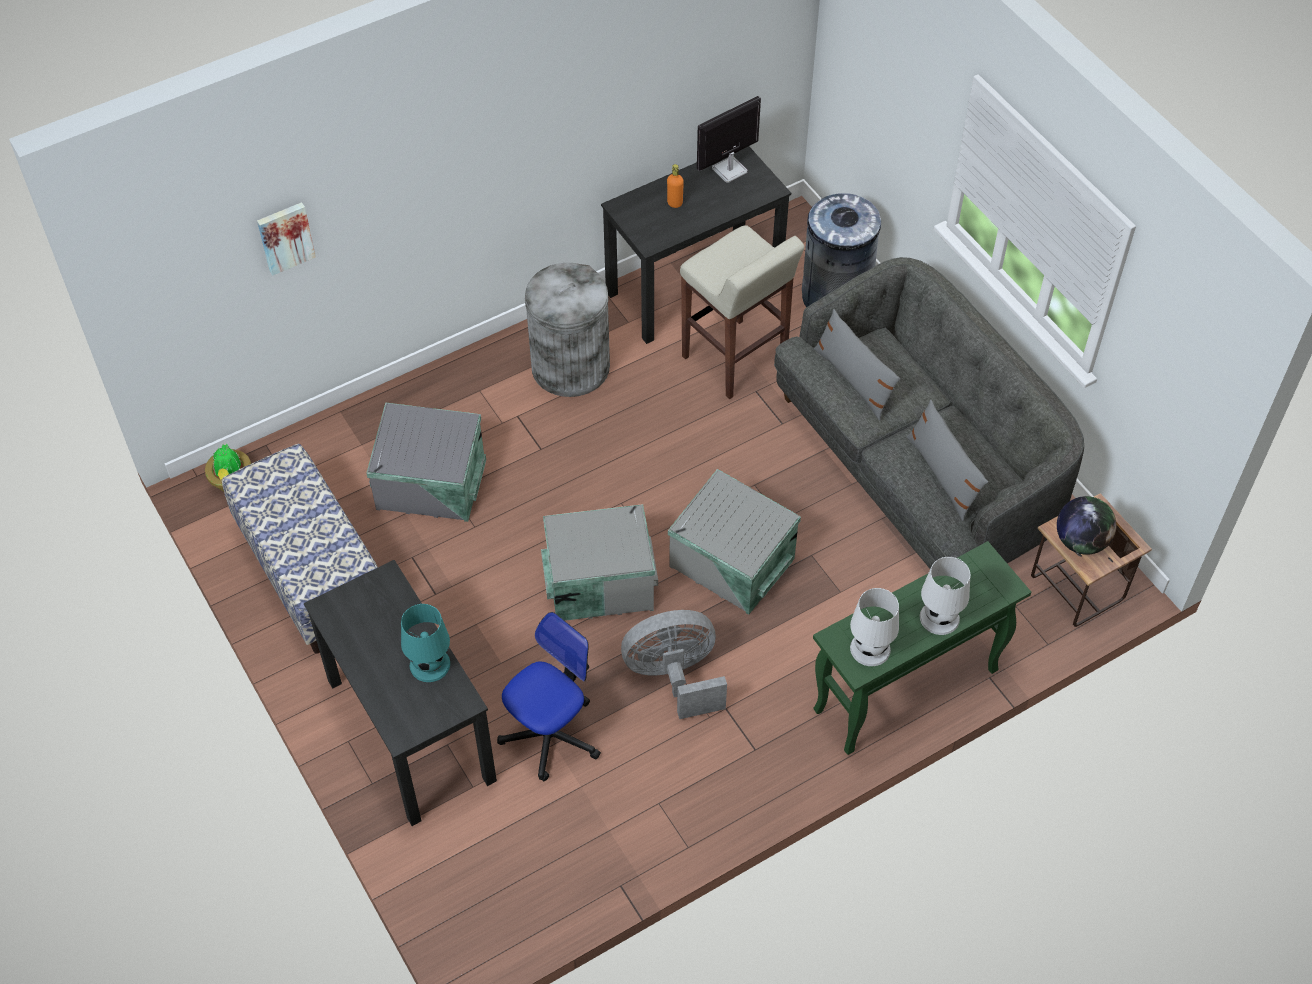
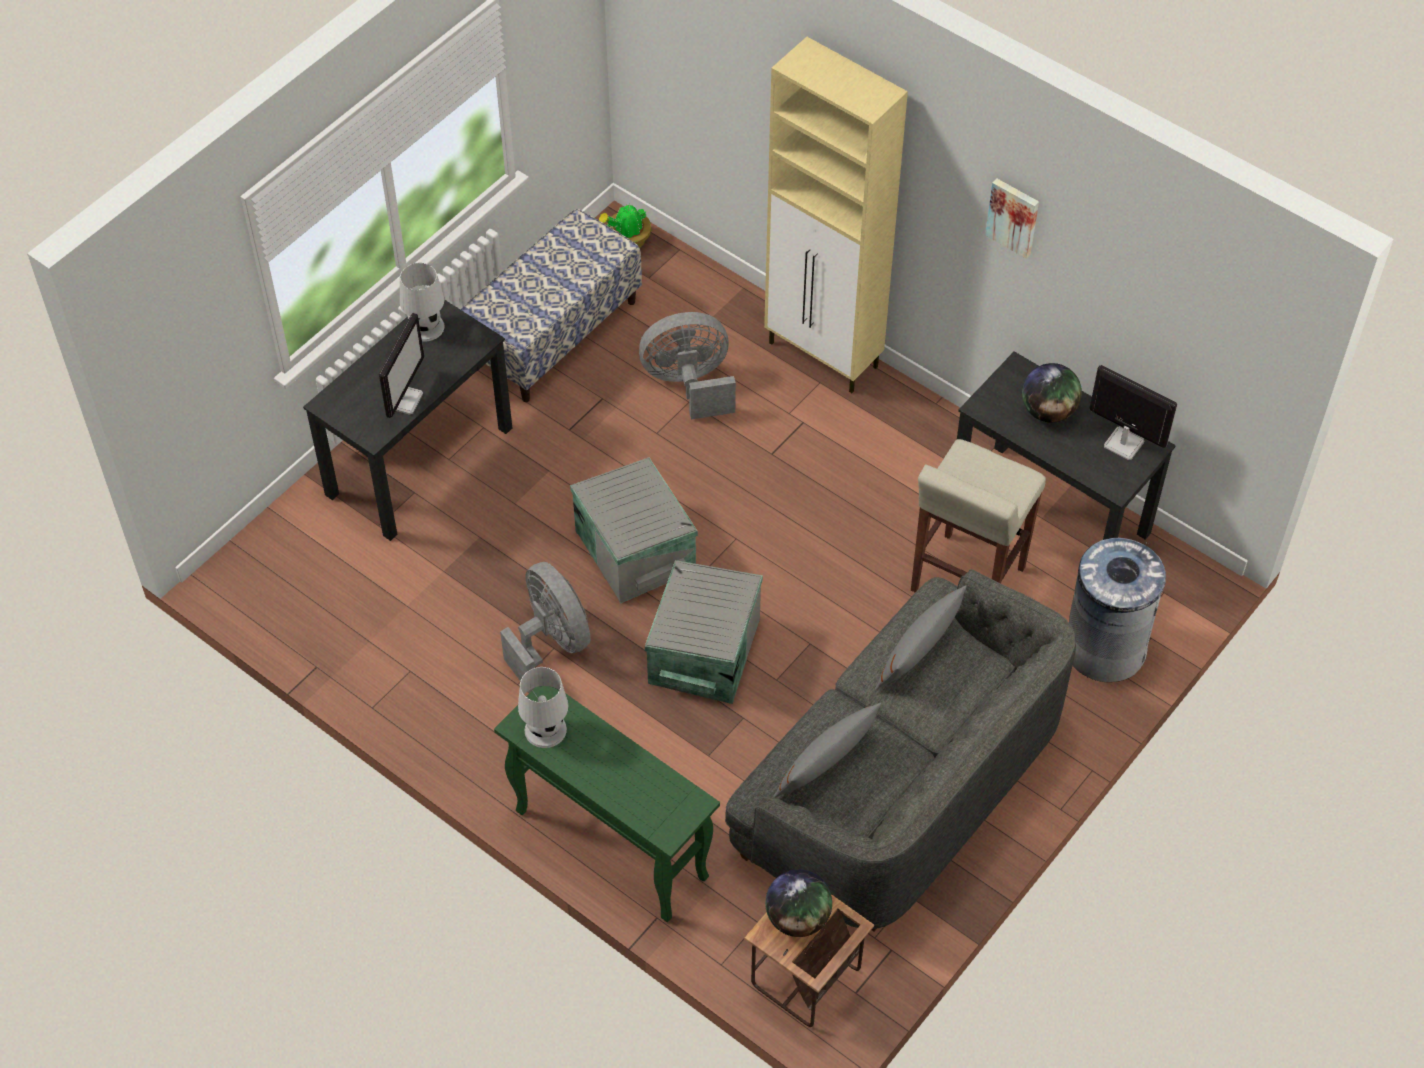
camera: 70 degrees right, 0 degrees up
picture [257,202,316,276] -> picture moved to [985,178,1039,259]
grey storage box [366,402,486,522] -> grey fan [639,312,736,419]
turquoise table lamp [401,604,450,682] -> monitor [379,313,424,418]
office chair [497,612,601,781] -> none
grey trash can [525,263,610,397] -> none
orange bottle [667,164,684,208] -> globe [1022,363,1082,423]
white table lamp [920,557,970,635] -> white table lamp moved to [400,263,445,342]
none -> beige cabinet [764,37,908,393]

